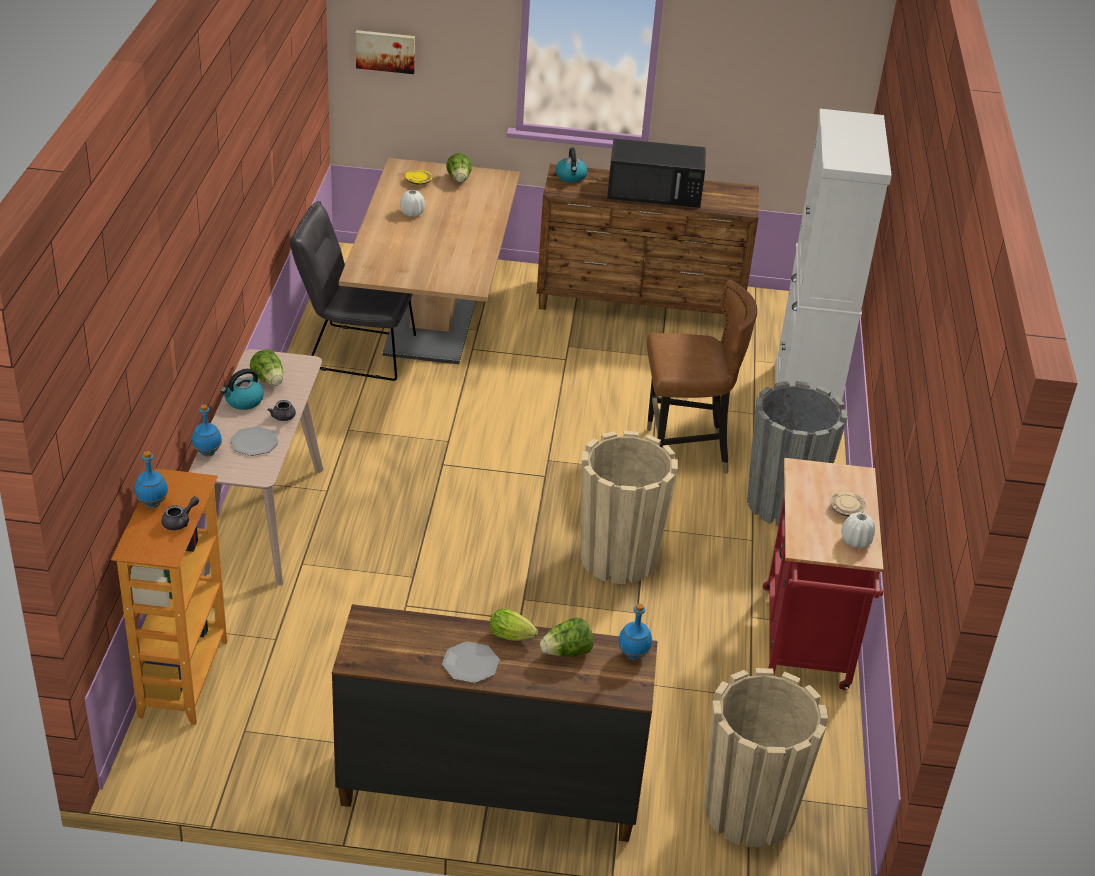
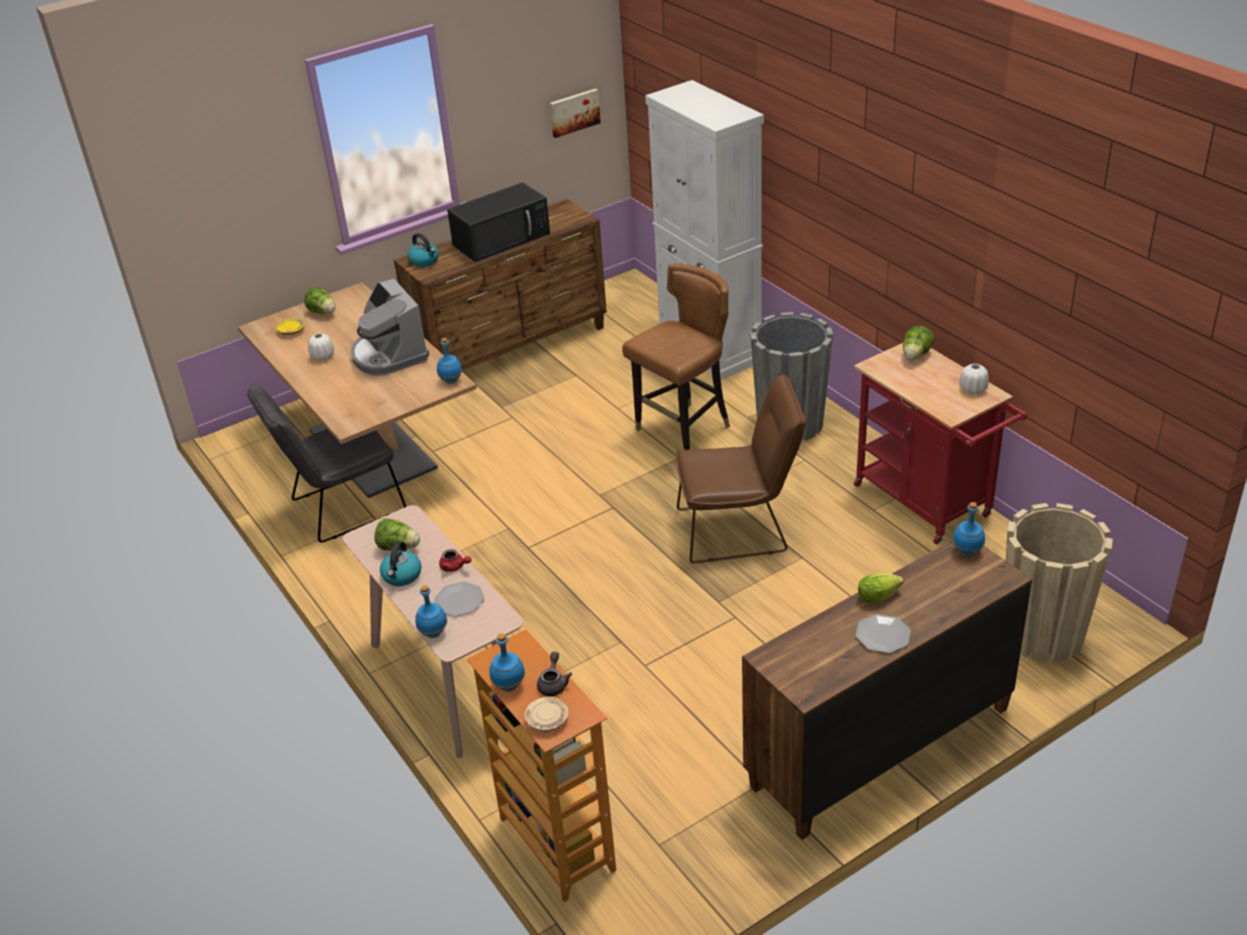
camera: 35 degrees left, 0 degrees up
grey teapot [268,400,296,421] -> red teapot [439,549,472,572]
picture [356,30,415,74] -> picture moved to [550,88,601,138]
lettuce [540,618,594,657] -> lettuce moved to [903,326,934,360]
beige planter [580,431,678,584] -> brown chair [675,373,806,563]
beige plate [830,491,866,517] -> beige plate moved to [525,697,568,732]
none -> coffee machine [351,279,429,376]
none -> blue bottle [437,338,462,384]

